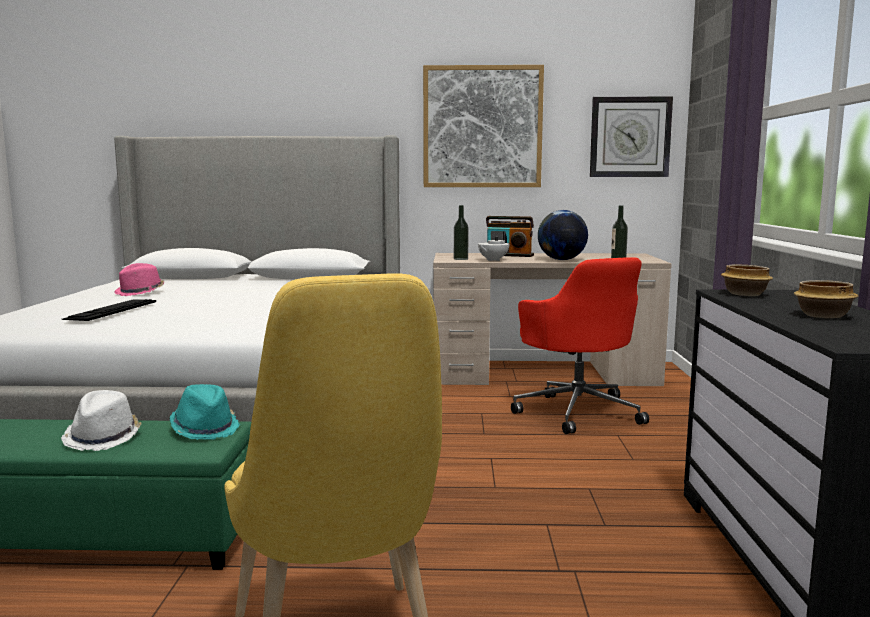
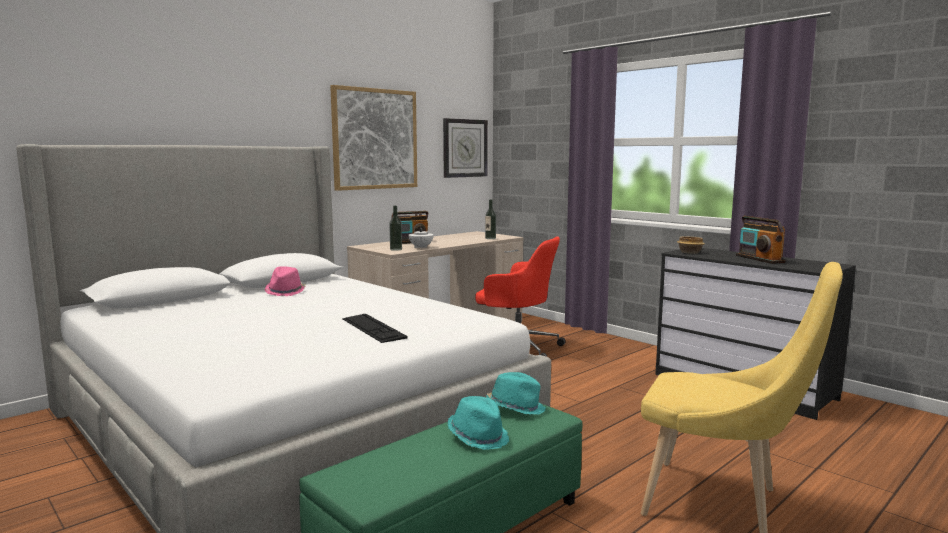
camera: 45 degrees left, 0 degrees up
white hat [61,390,142,451] -> turquoise hat [447,396,509,450]
keyboard [62,299,156,321] -> keyboard moved to [342,314,408,343]
pink hat [114,263,164,296] -> pink hat moved to [265,266,306,296]
globe [538,210,588,260] -> none
bowl [794,280,858,318] -> radio [736,216,785,264]

